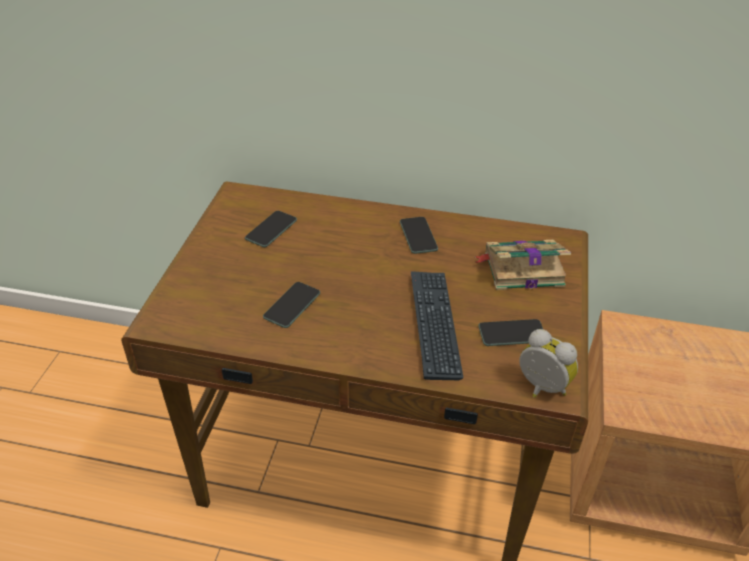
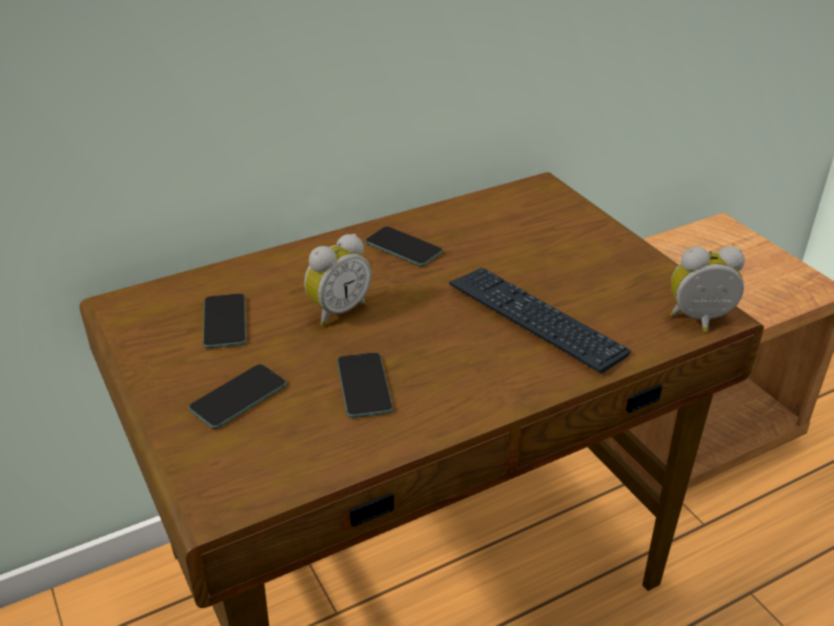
camera: 40 degrees left, 5 degrees down
book [474,240,571,290] -> none
phone [478,319,543,346] -> phone moved to [188,364,287,429]
none -> alarm clock [304,234,371,326]

